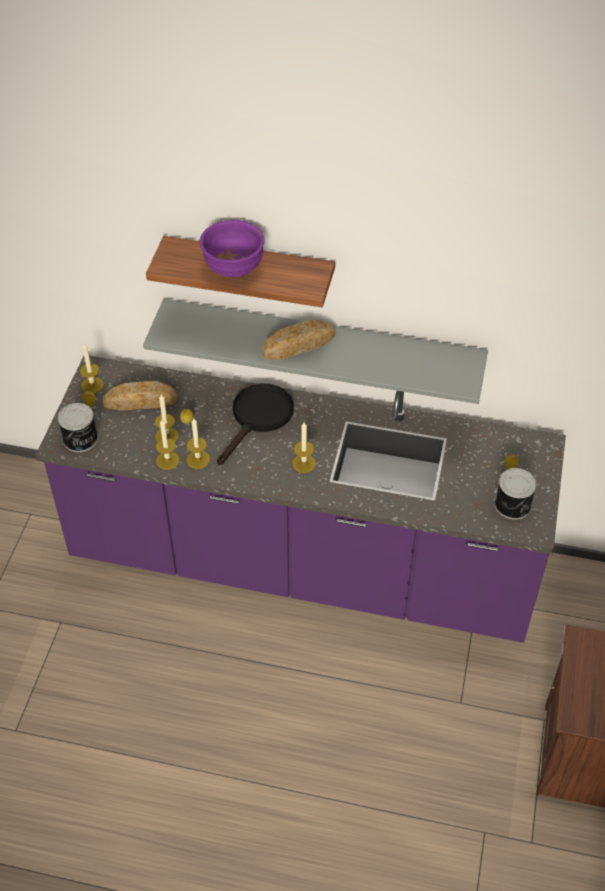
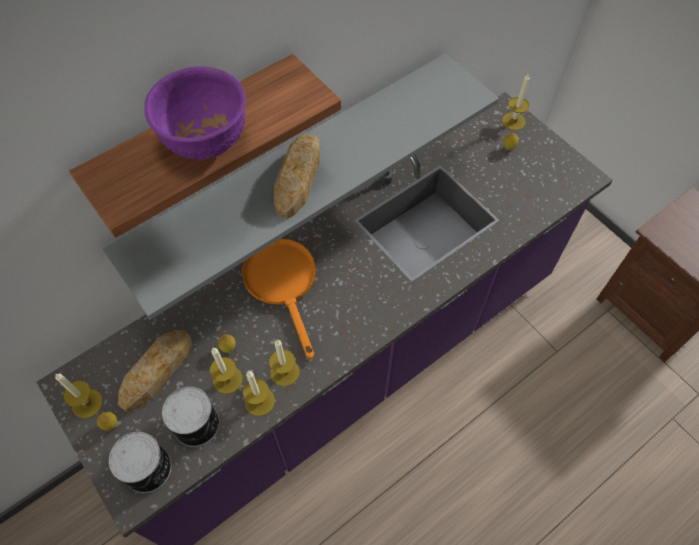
camera: 50 degrees left, 10 degrees up
black frying pan [217,384,294,465] -> orange frying pan [242,239,316,359]
candle [292,422,316,473] -> candle moved to [502,73,530,130]
can [495,468,537,520] -> can moved to [162,386,220,447]

